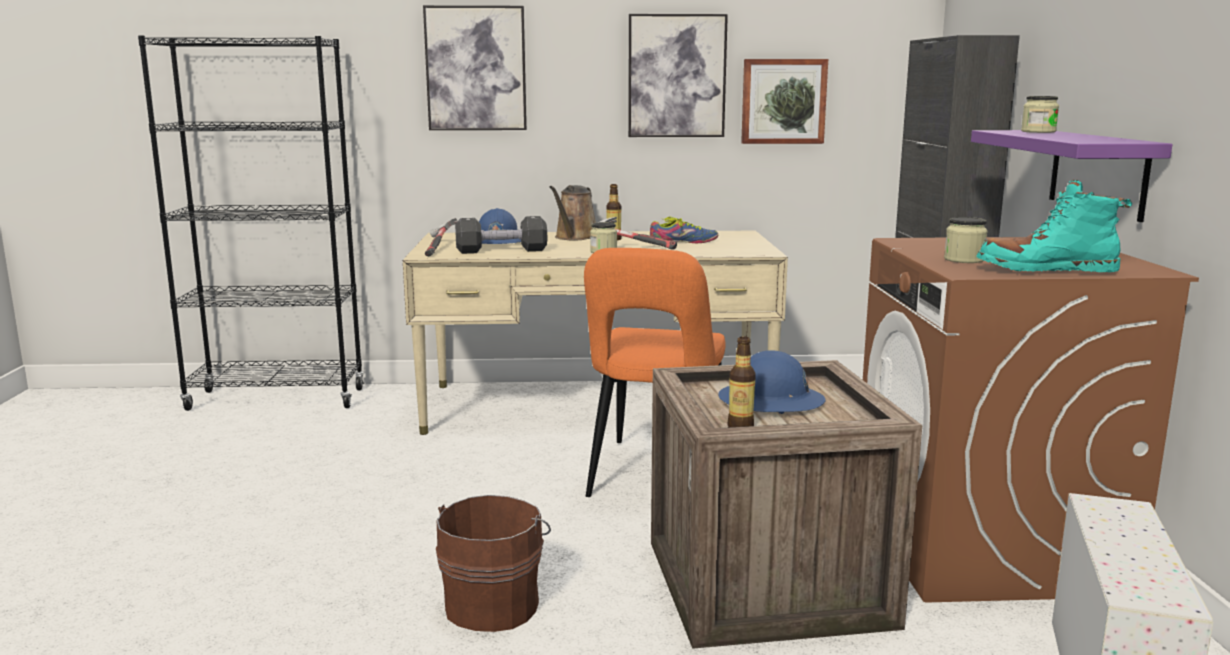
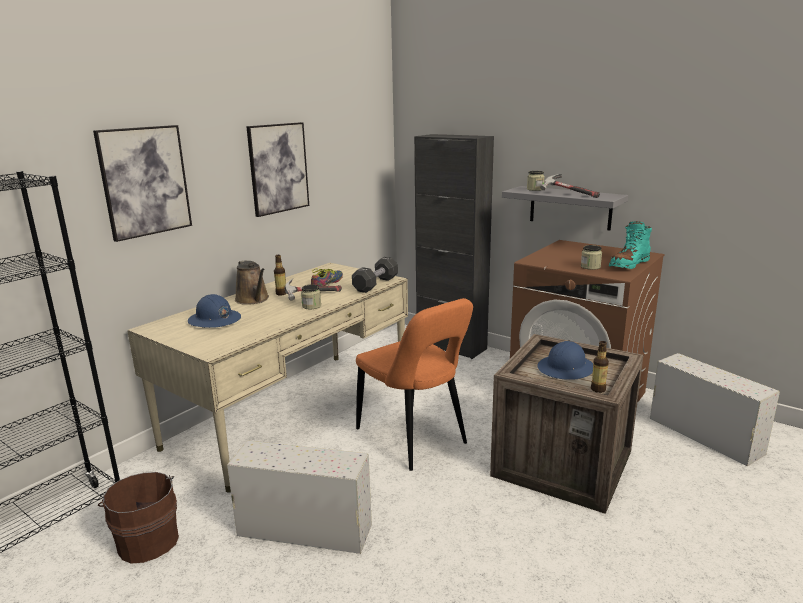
camera: 50 degrees left, 5 degrees up
hammer [425,218,458,256] -> hammer moved to [540,174,600,198]
brown bucket [436,495,551,632] -> brown bucket moved to [98,472,179,564]
black dumbbell [455,216,547,254] -> black dumbbell moved to [352,257,398,293]
picture [741,59,828,144] -> none
purple shelf [971,130,1173,222] -> grey shelf [502,186,628,231]
none -> white storage box [227,441,372,554]

